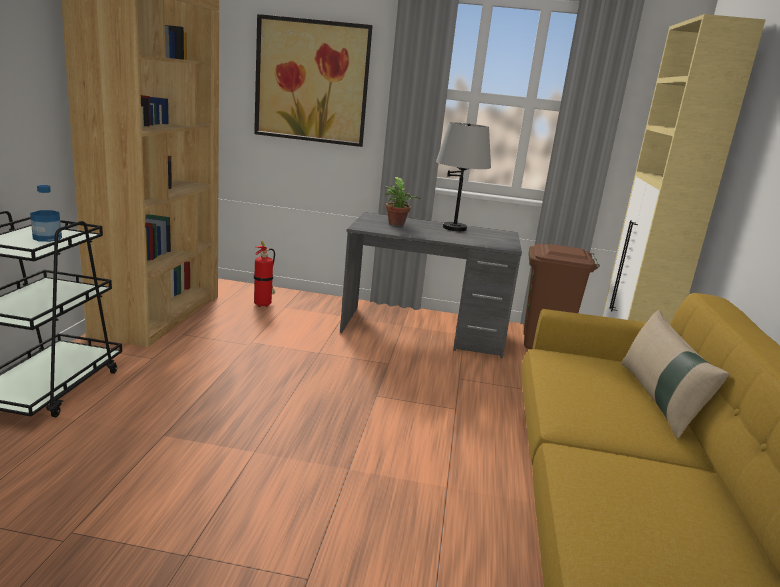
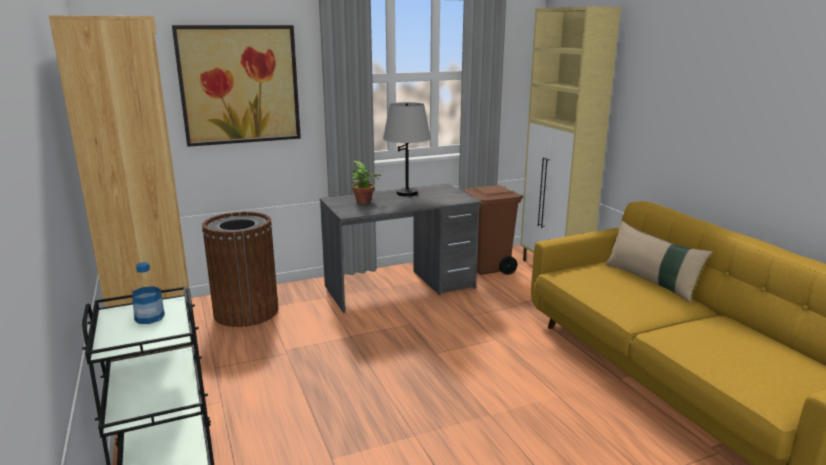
camera: 30 degrees left, 0 degrees up
fire extinguisher [254,241,275,307] -> brown trash can [202,212,278,327]

